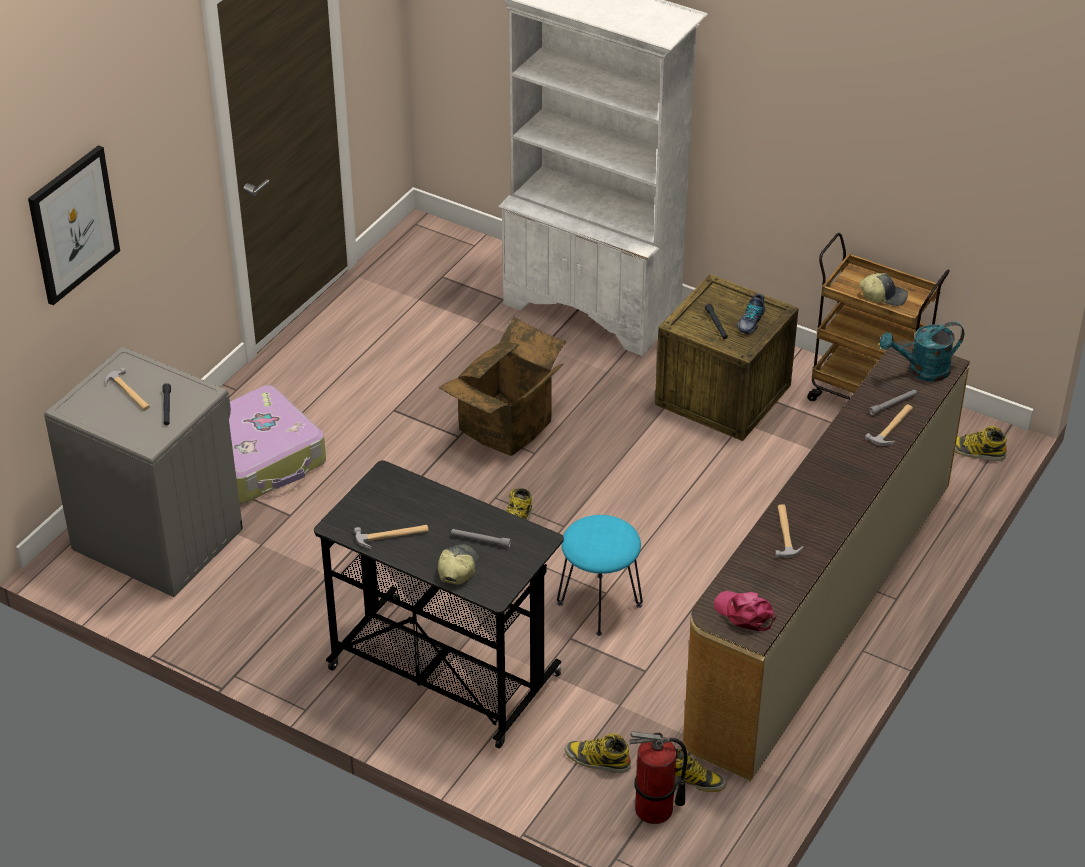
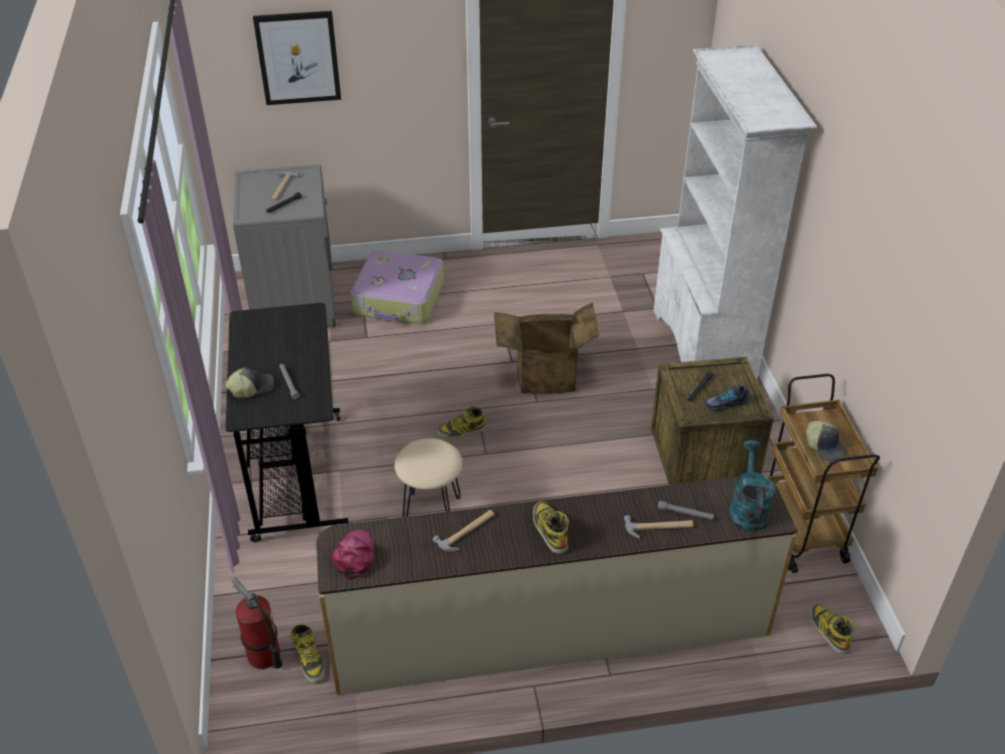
camera: 50 degrees right, 0 degrees up
hammer [354,525,429,549] -> none
turquoise stool [557,515,643,636] -> beige stool [395,438,462,517]
boot [565,733,631,773] -> boot moved to [533,501,569,554]
turquoise watering can [880,322,964,382] -> turquoise watering can turned 60 degrees clockwise [729,440,775,532]

